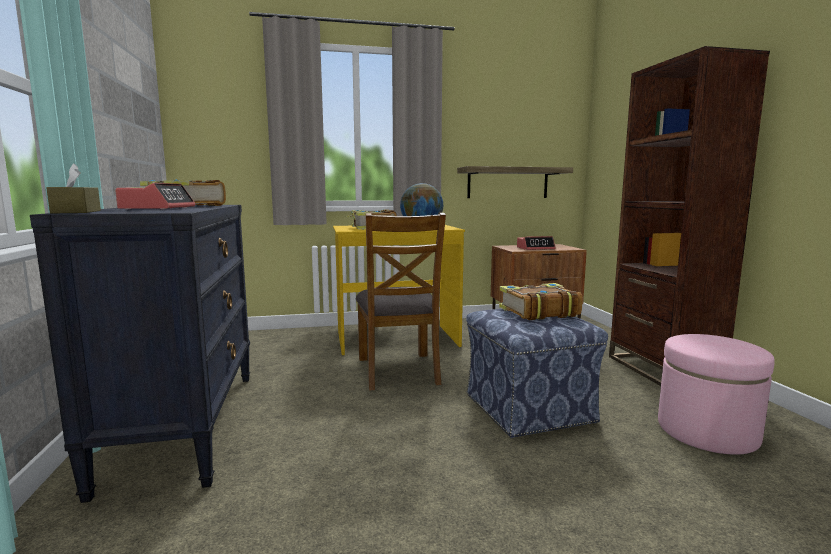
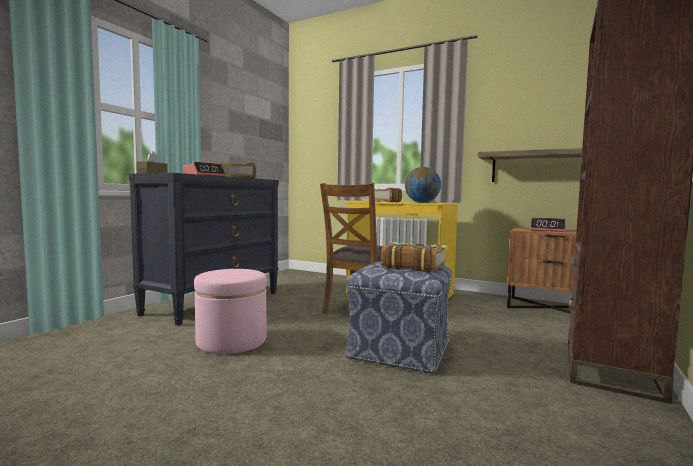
camera: 40 degrees right, 5 degrees down
pink ottoman [658,334,775,455] -> pink ottoman moved to [194,269,267,354]

